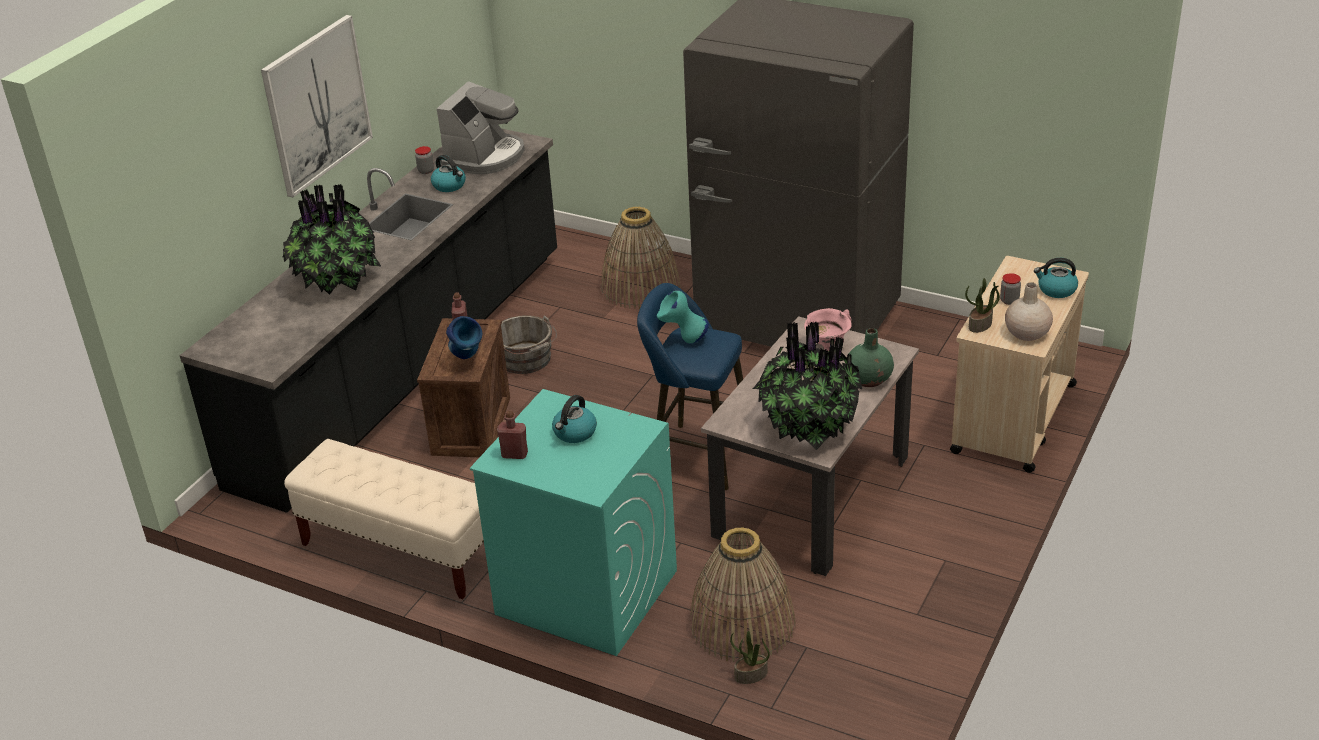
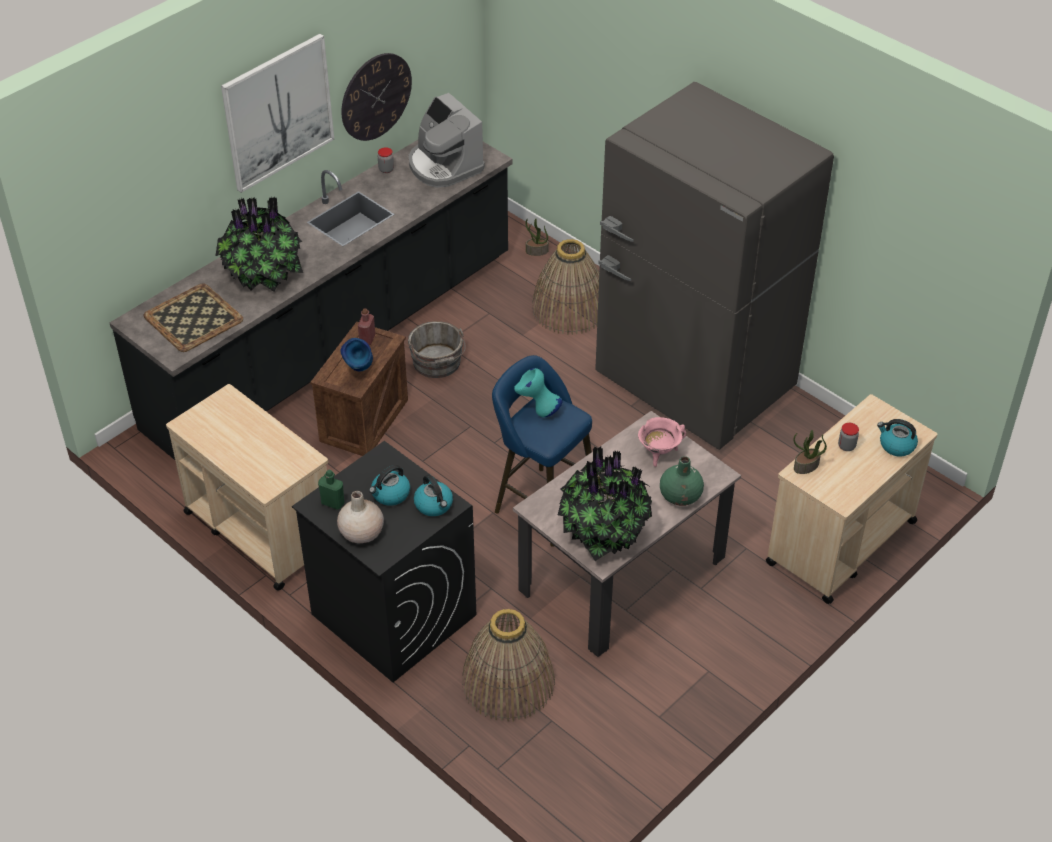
camera: 15 degrees right, 10 degrees up
beige bench [284,439,484,599] -> beige cart [166,384,328,591]
kettle [431,155,466,192] -> kettle moved to [414,474,453,516]
coffee machine [437,81,525,174] -> coffee machine turned 105 degrees clockwise [409,93,485,188]
turquoise washing machine [470,389,677,656] -> black washing machine [292,441,476,682]
red bottle [497,410,528,459] -> green bottle [318,470,345,510]
potted plant [730,631,770,684] -> potted plant moved to [525,218,549,256]
beige vase [1005,282,1053,341] -> beige vase moved to [337,491,384,543]
none -> tray [144,283,243,352]
none -> wall clock [341,53,412,141]

